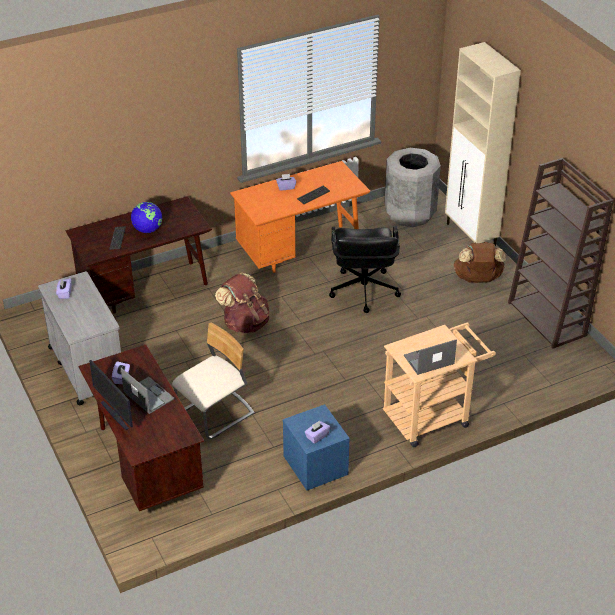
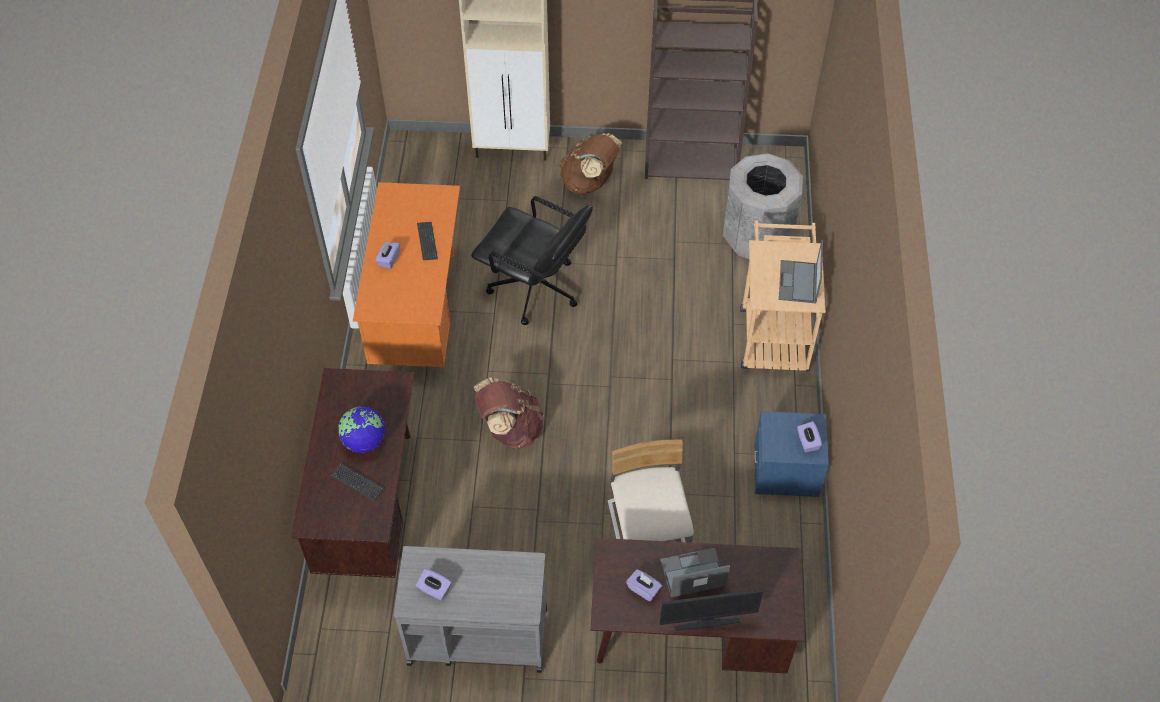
camera: 60 degrees left, 15 degrees up
grey trash can [385,148,441,227] -> grey trash can moved to [723,153,803,259]

